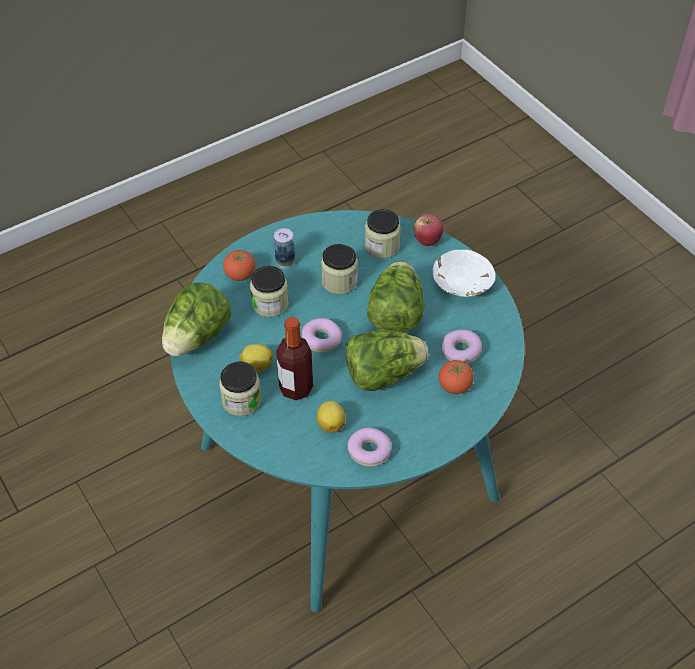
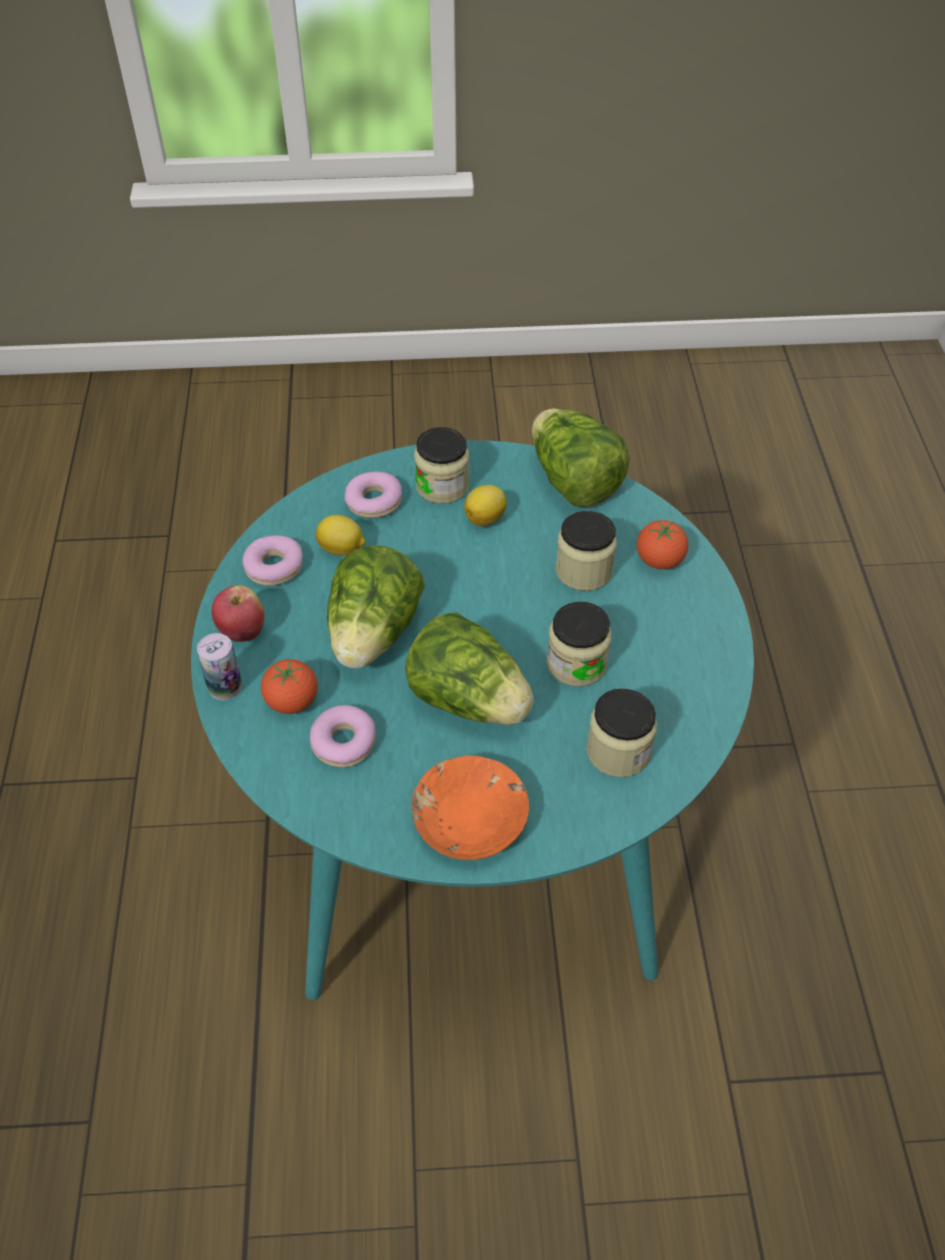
camera: 120 degrees right, 0 degrees up
can [274,228,295,269] -> can moved to [197,633,242,700]
bottle [276,317,313,401] -> none
donut [302,318,342,352] -> donut moved to [345,472,402,518]
apple [414,214,443,246] -> apple moved to [212,585,265,642]
white bowl [433,250,495,297] -> orange bowl [411,755,529,860]

